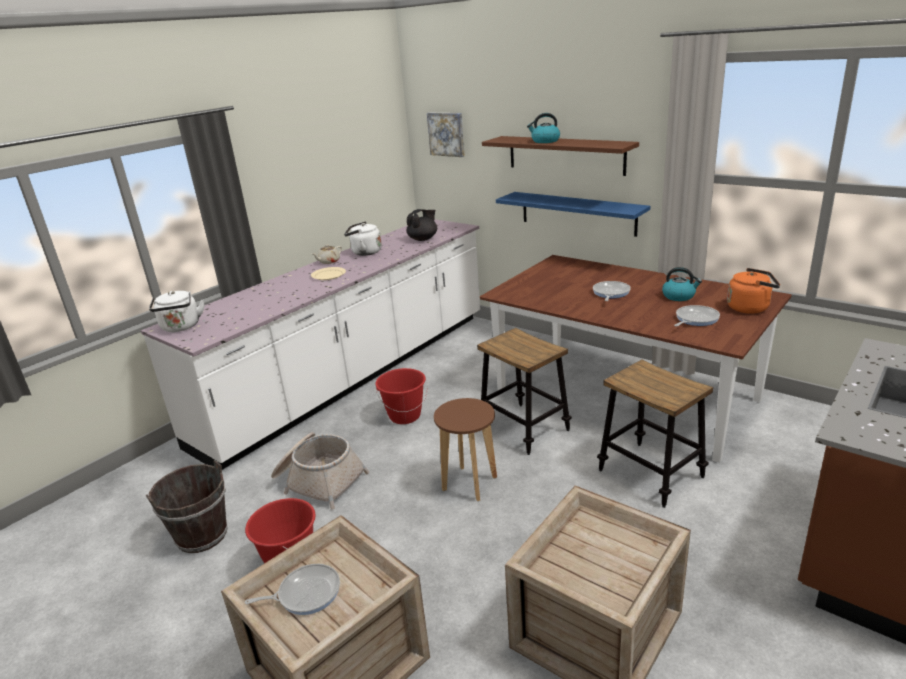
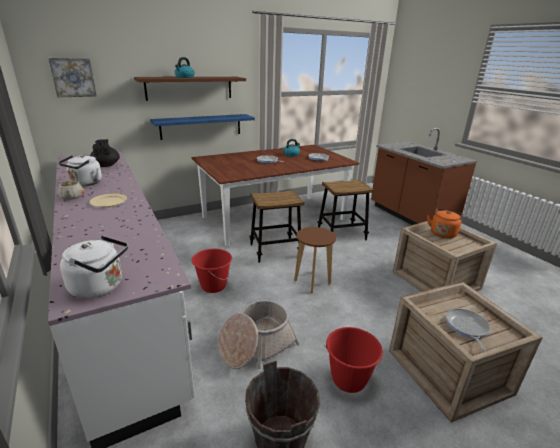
camera: 70 degrees left, 0 degrees up
orange kettle [727,268,780,314] -> orange kettle moved to [427,208,464,239]

